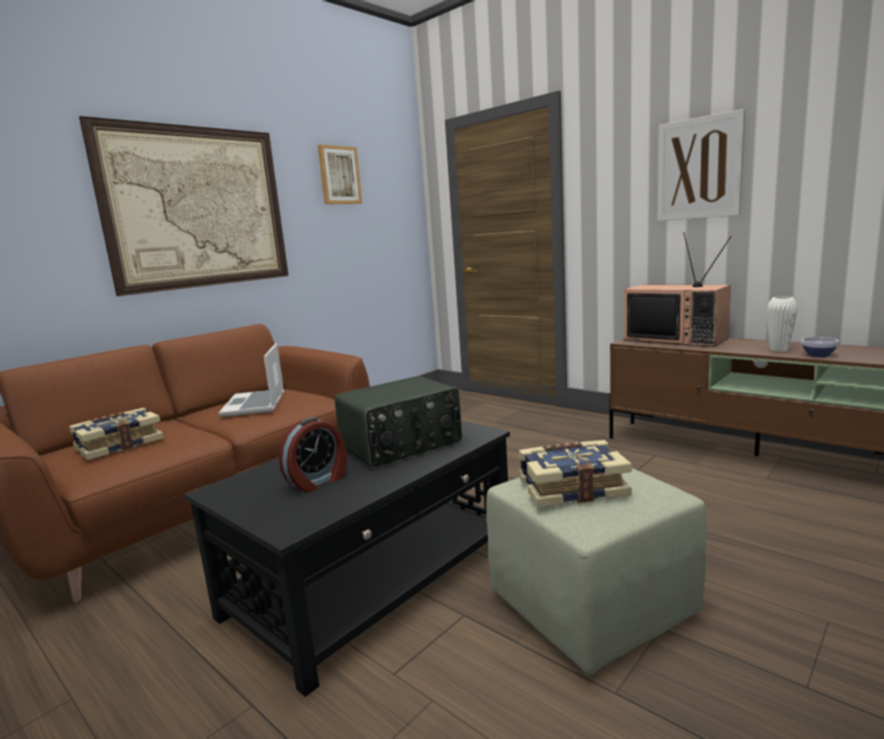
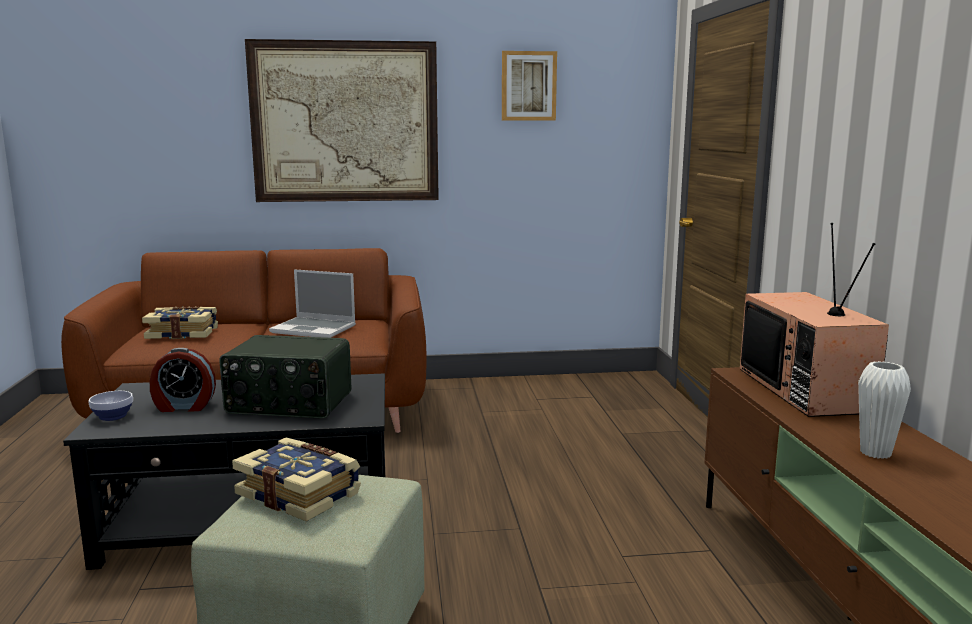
camera: 40 degrees right, 0 degrees up
laptop [218,343,284,417] -> laptop turned 105 degrees counterclockwise [269,269,356,338]
picture [657,109,745,221] -> none
bowl [802,337,839,357] -> bowl moved to [89,391,133,421]

